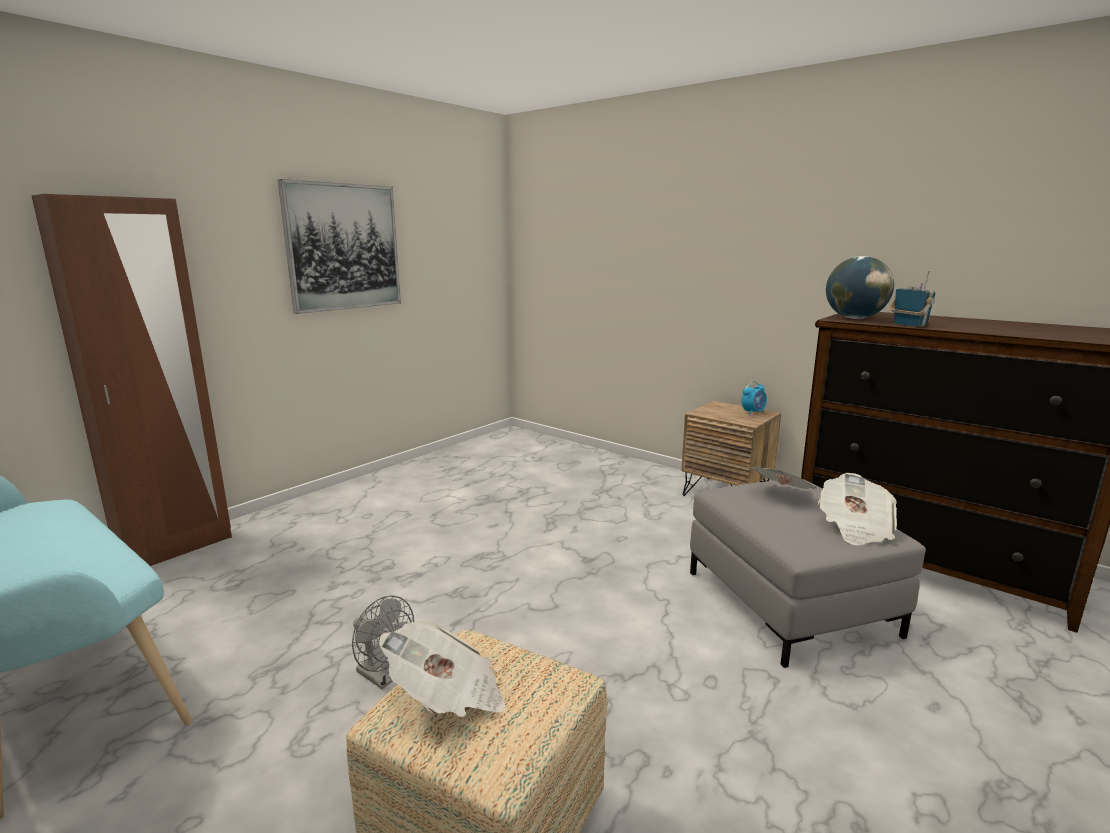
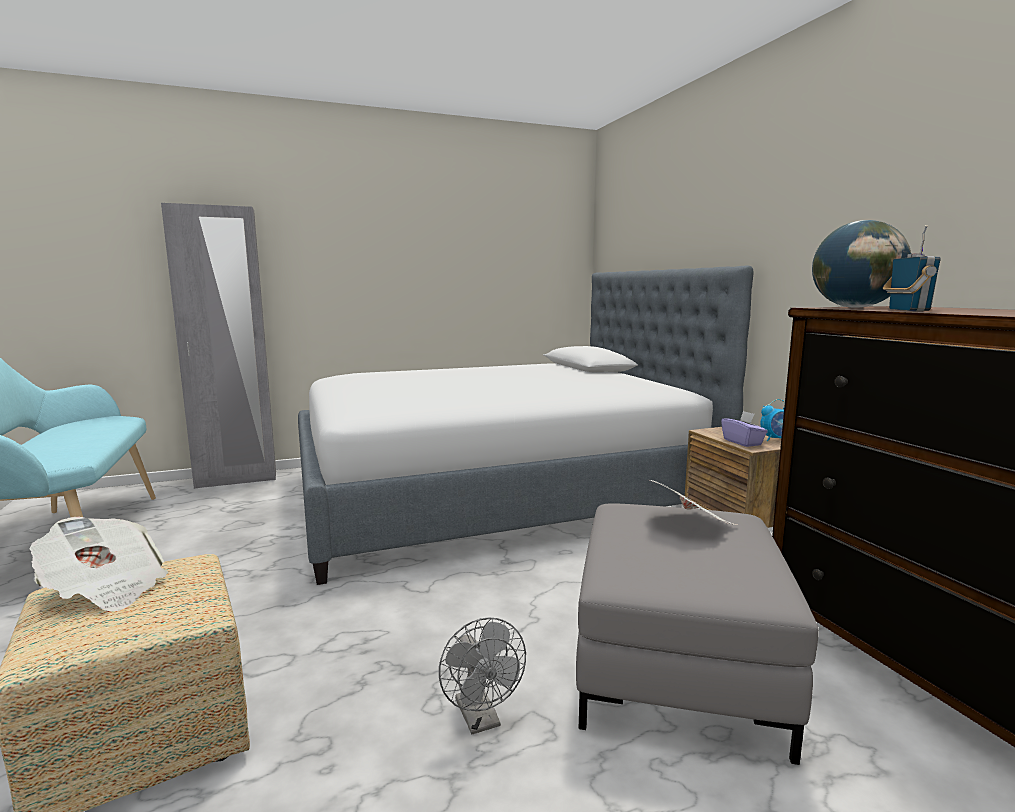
camera: 30 degrees right, 5 degrees down
brown wardrobe [32,194,232,566] -> grey wardrobe [161,203,276,489]
picture [278,179,401,314] -> none
grey fan [352,595,414,689] -> grey fan moved to [439,617,526,734]
newspaper [818,473,897,545] -> none
none -> bed [298,265,754,585]
none -> purple tissue box [721,411,768,447]

